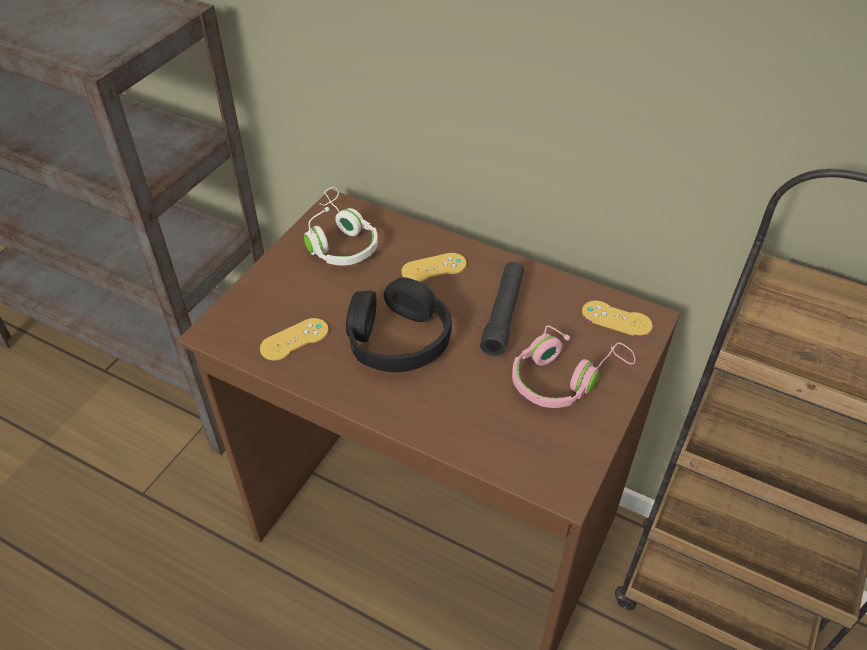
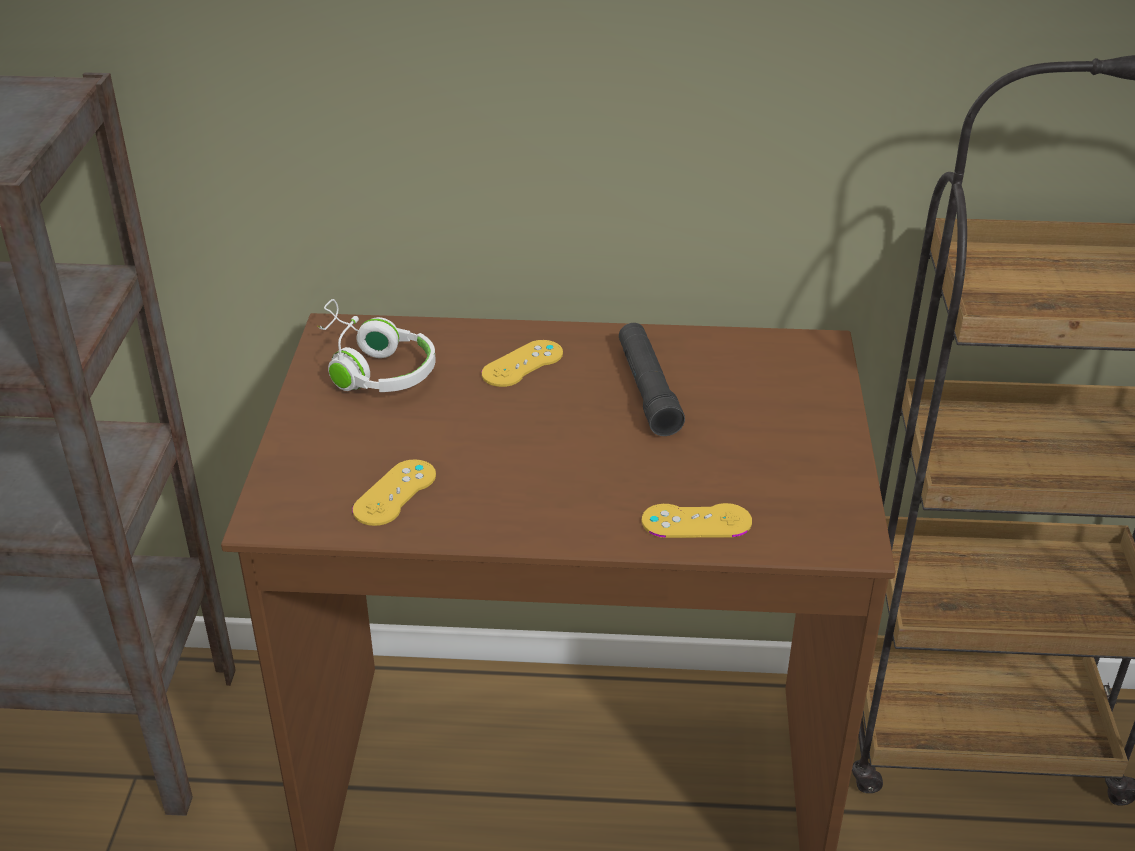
camera: 25 degrees left, 10 degrees down
black headphones [346,277,452,372] -> none
pink headphones [512,325,635,408] -> none
yellow game controller [582,301,653,337] -> yellow game controller moved to [642,503,752,538]

